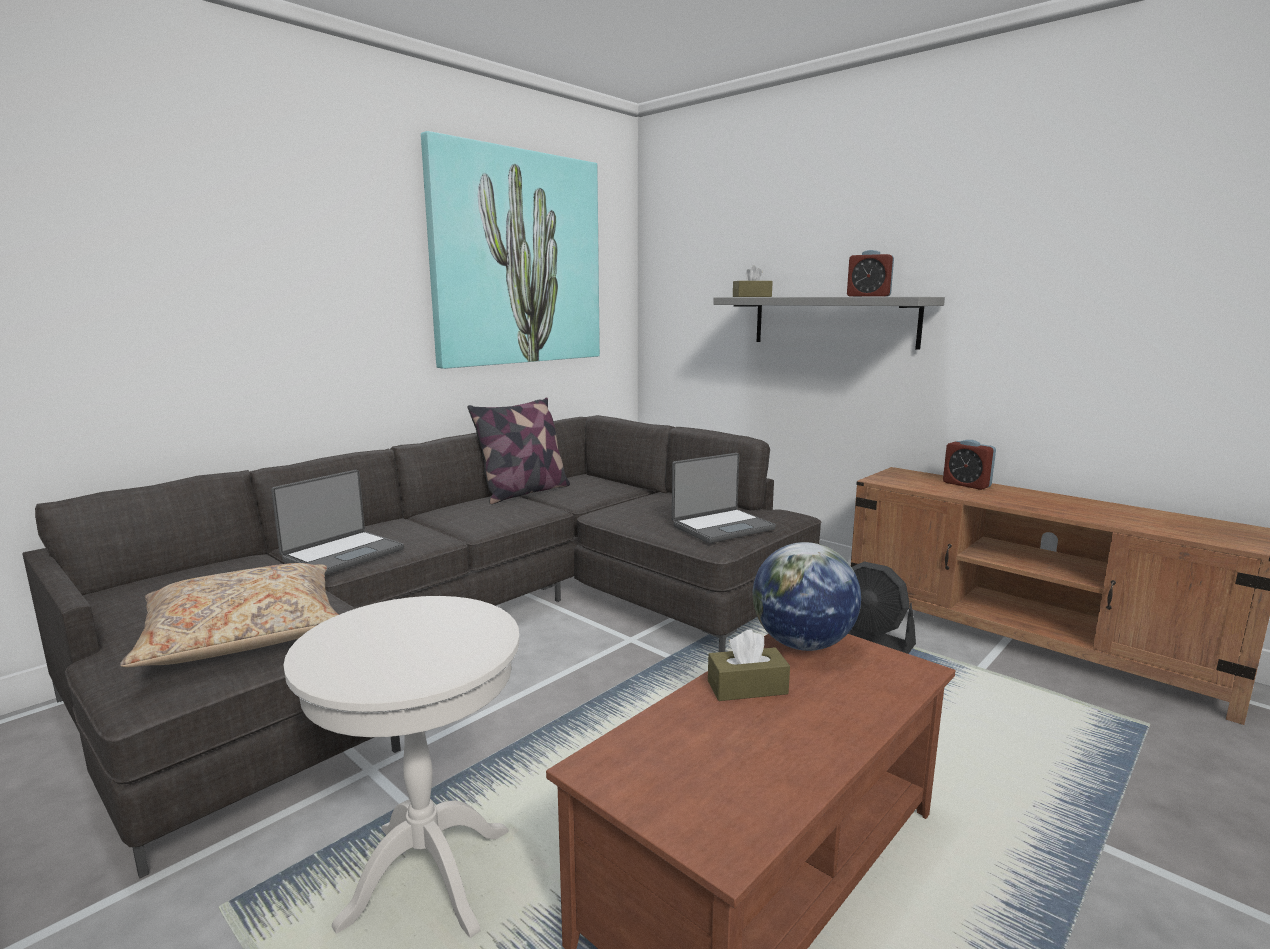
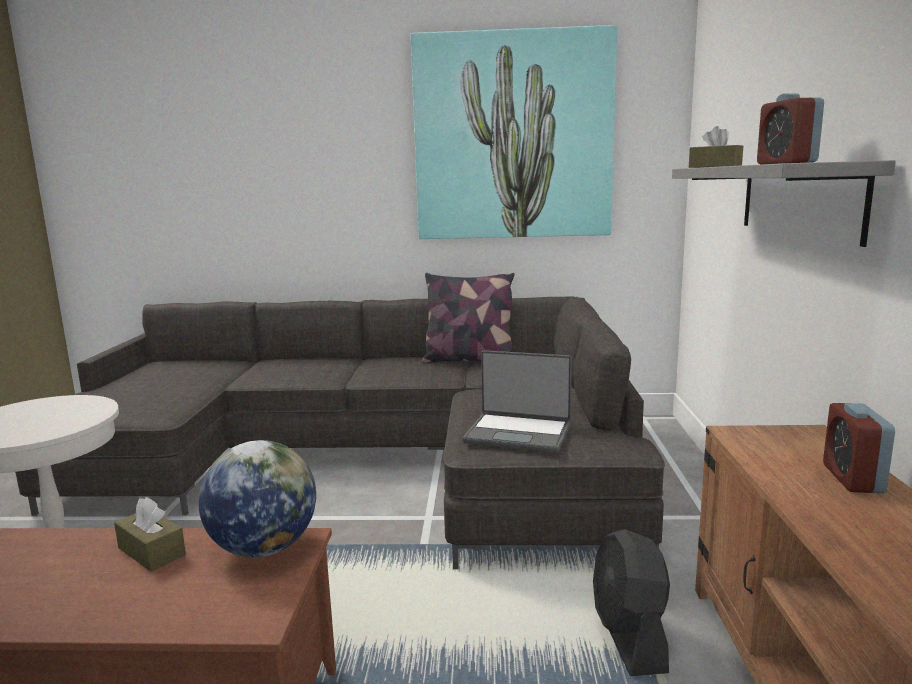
camera: 50 degrees right, 0 degrees up
beige pillow [120,563,339,667] -> none
laptop [271,470,404,575] -> none

